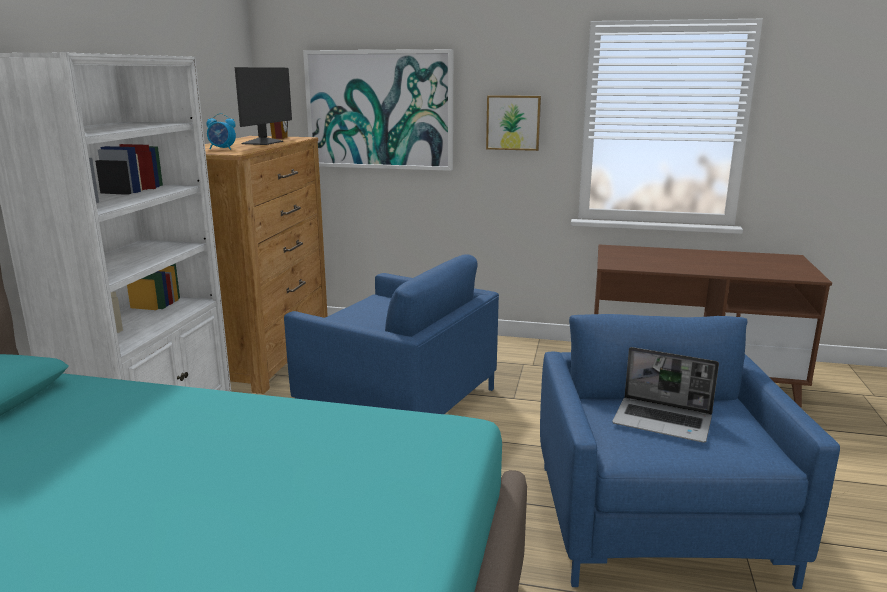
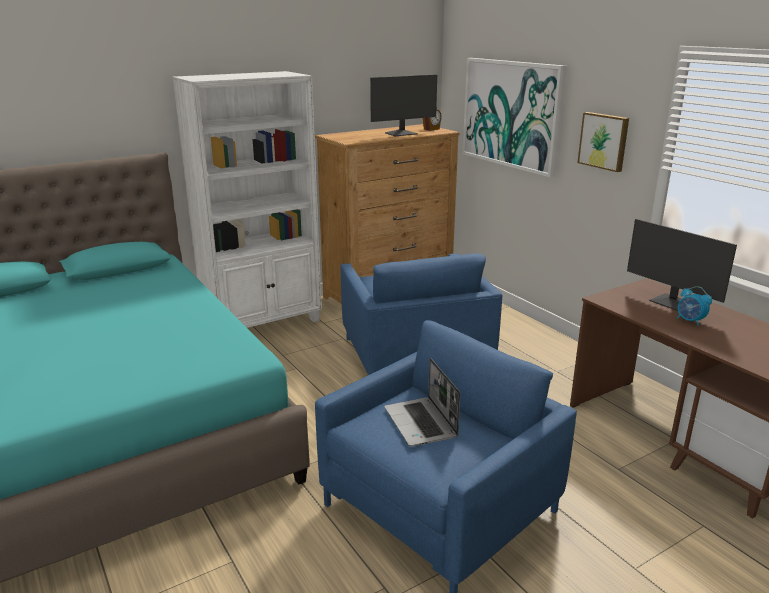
camera: 45 degrees right, 5 degrees up
alarm clock [207,113,236,150] -> alarm clock moved to [677,286,712,326]
none -> monitor [627,219,737,311]

